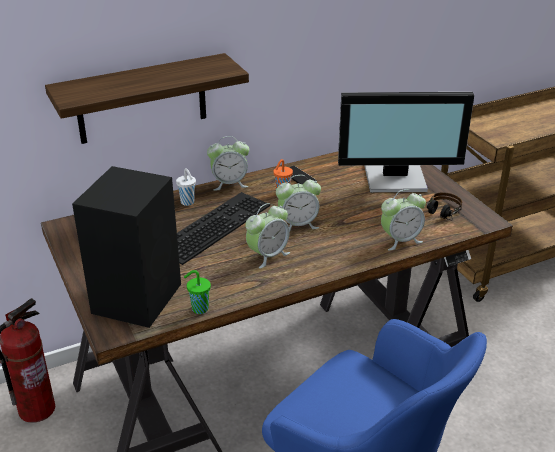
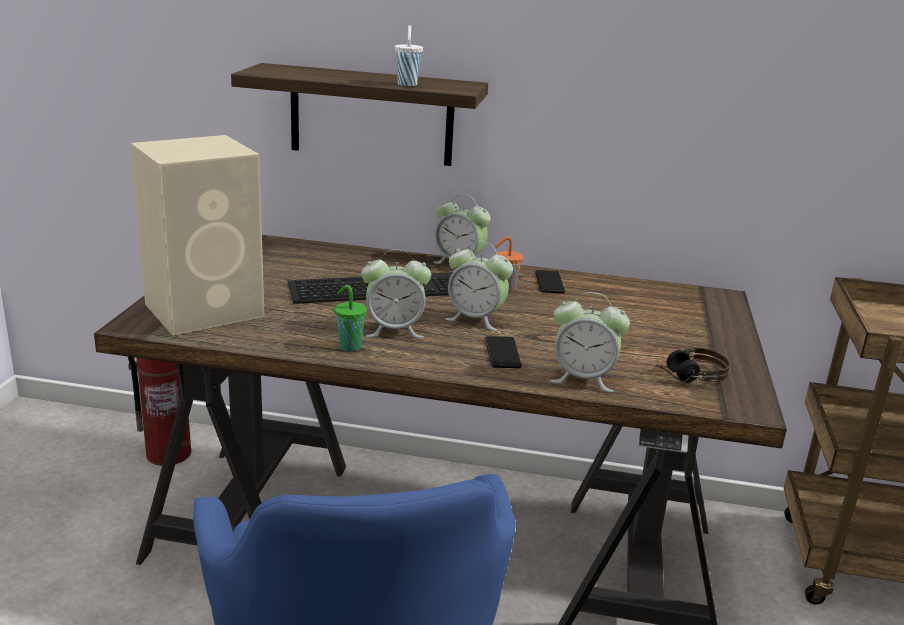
camera: 35 degrees right, 10 degrees down
black speaker [72,166,181,328] -> beige speaker [131,135,265,336]
white cup [176,168,196,206] -> white cup moved to [395,25,423,86]
green cup [184,270,211,314] -> green cup moved to [334,285,367,352]
monitor [338,92,474,193] -> none
none -> phone [485,336,522,368]

